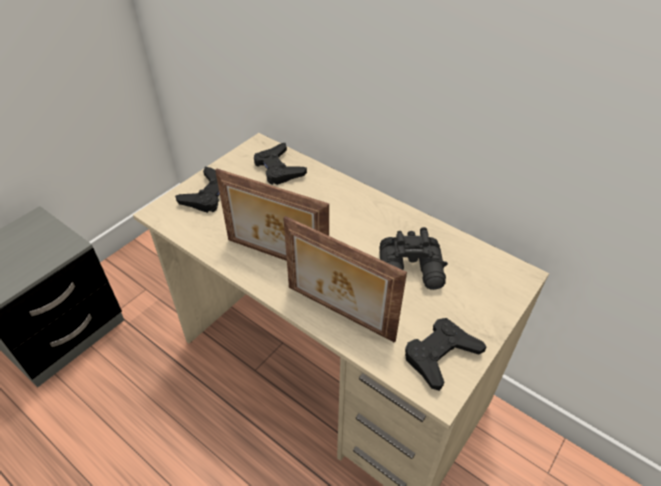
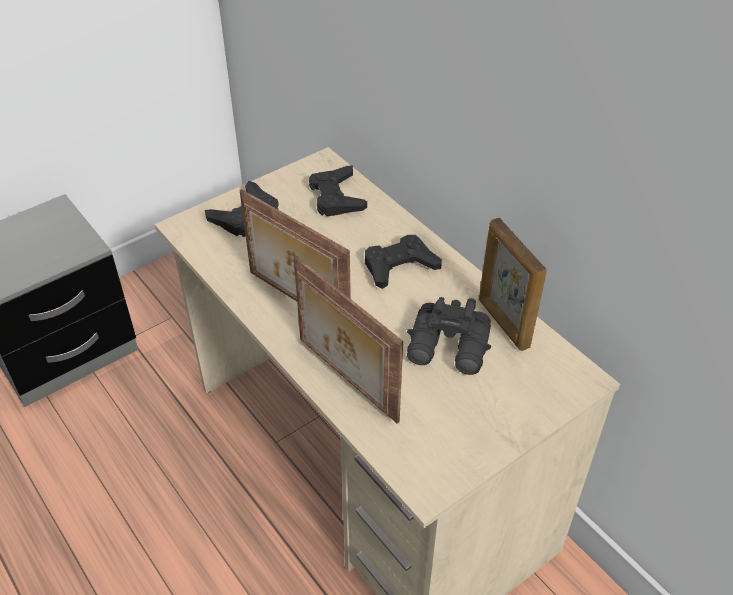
camera: 15 degrees right, 0 degrees up
black game controller [405,318,486,391] -> black game controller moved to [365,235,442,289]
none -> picture frame [479,218,547,351]

